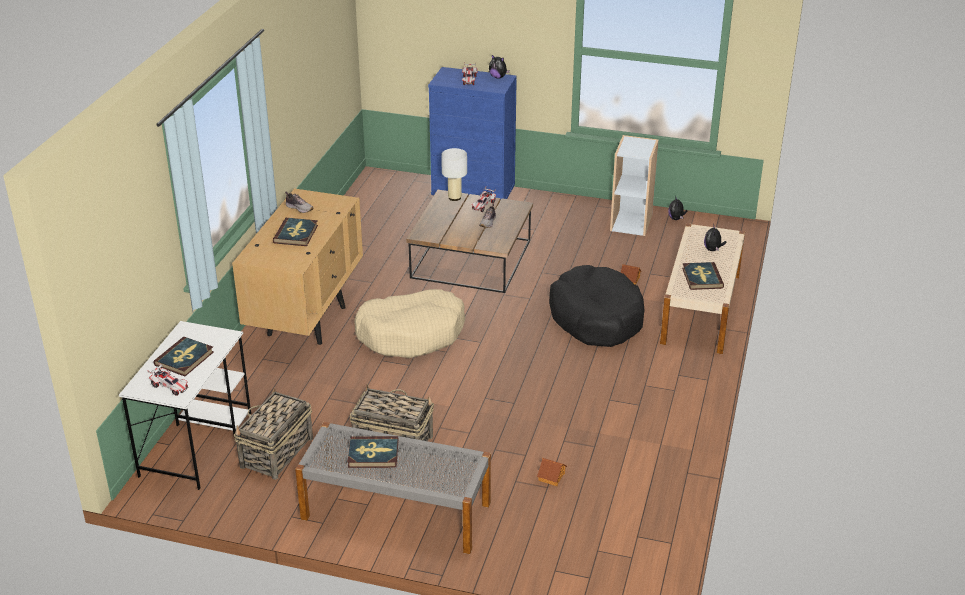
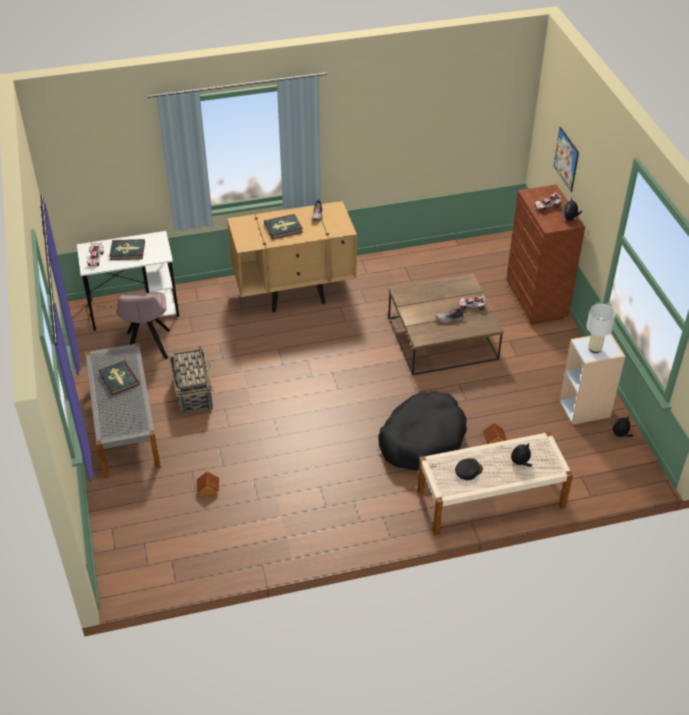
camera: 60 degrees right, 10 degrees up
basket [234,388,313,480] -> pink chair [116,292,170,359]
beige dog bed [354,289,465,358] -> none
blue dresser [428,67,517,201] -> brown dresser [506,184,585,325]
white table lamp [441,148,467,201] -> white table lamp moved to [587,304,616,353]
book [682,262,724,290] -> black cap [455,458,483,480]
none -> picture [554,127,579,192]

